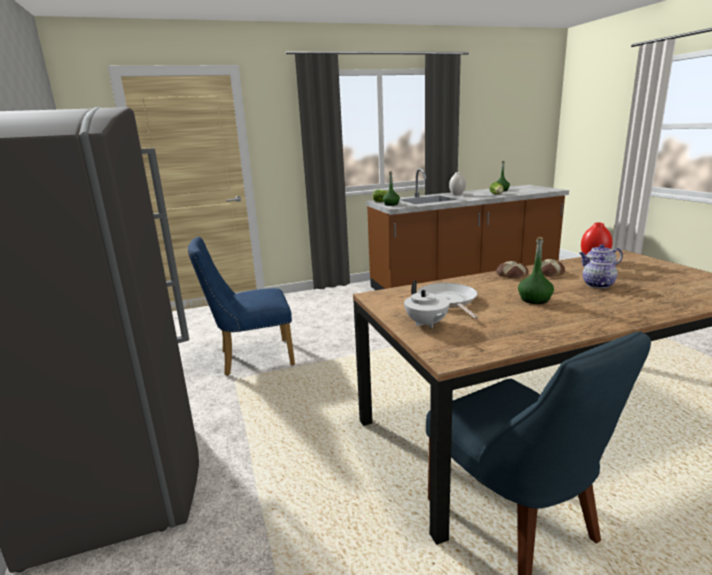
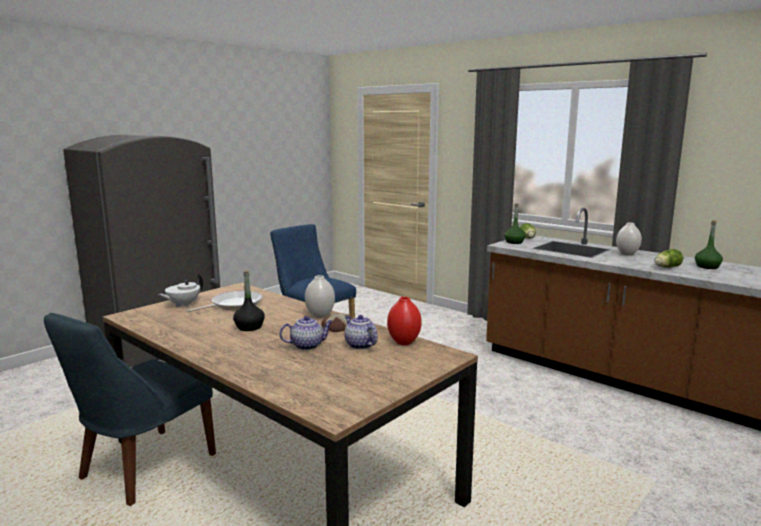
camera: 60 degrees right, 5 degrees down
bread [496,261,529,279] -> white vase [305,275,335,318]
green bottle [518,237,554,304] -> black bottle [233,270,265,331]

